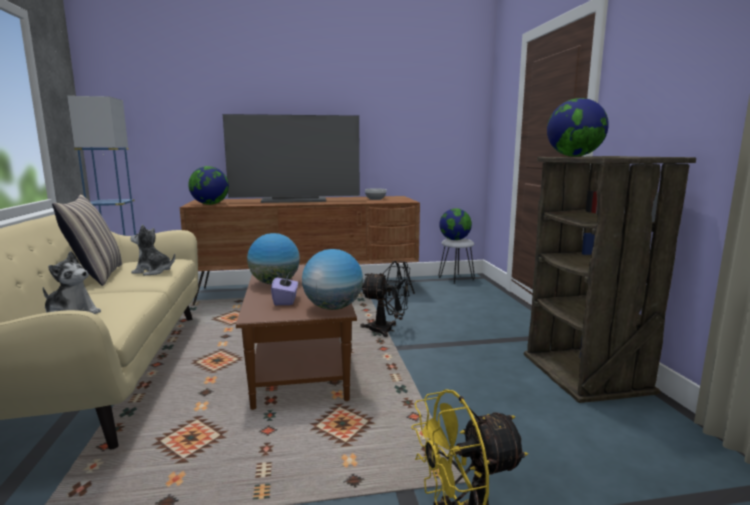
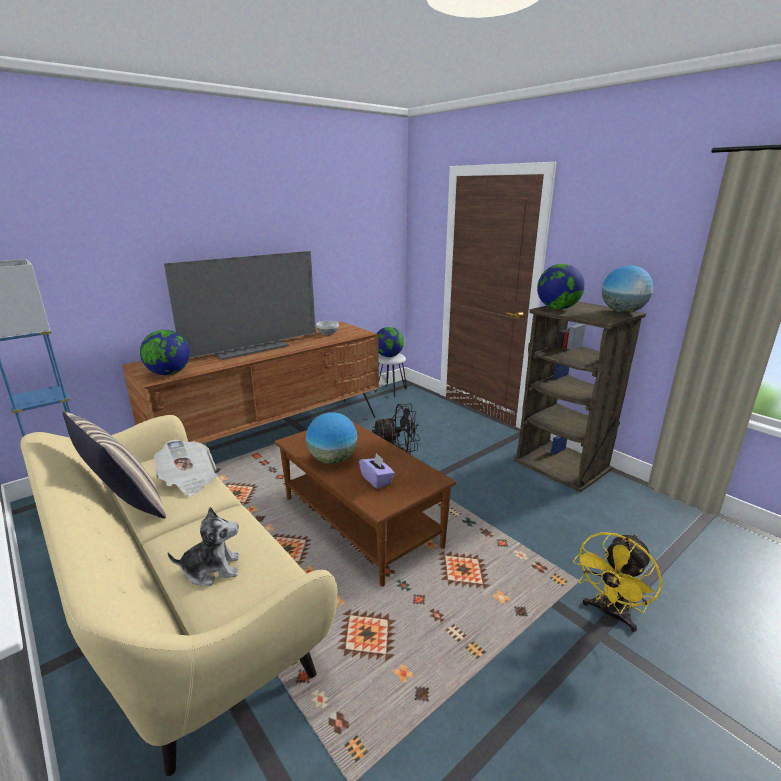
camera: 30 degrees left, 10 degrees up
plush toy [130,224,175,275] -> newspaper [154,439,218,496]
globe [302,249,363,310] -> globe moved to [602,265,653,313]

